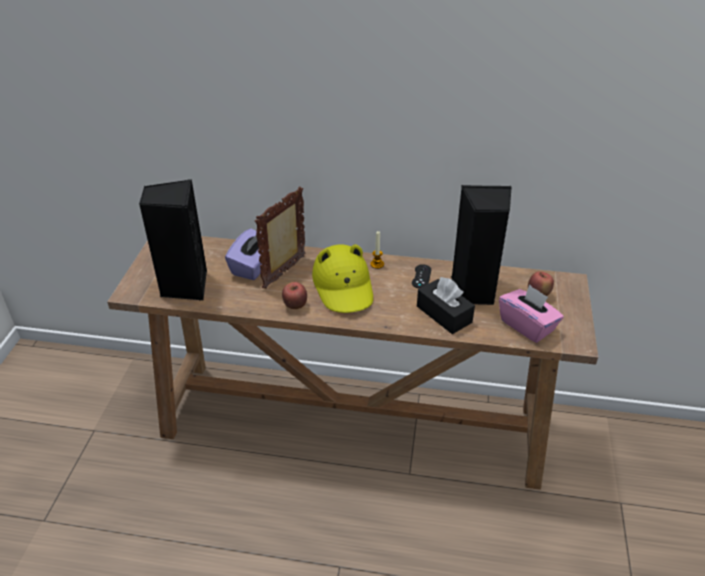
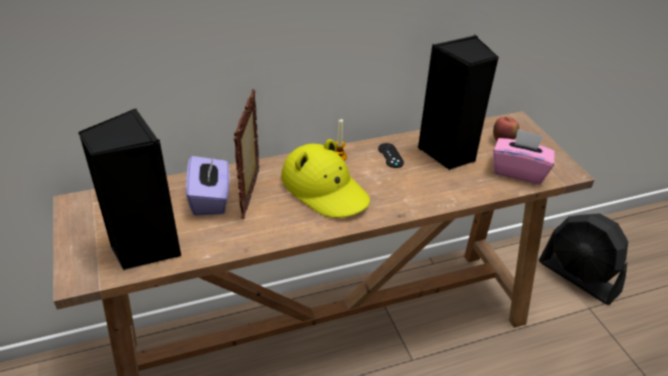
camera: 30 degrees left, 0 degrees up
apple [282,282,307,309] -> none
black tissue box [417,277,475,334] -> none
none -> black fan [539,213,628,305]

